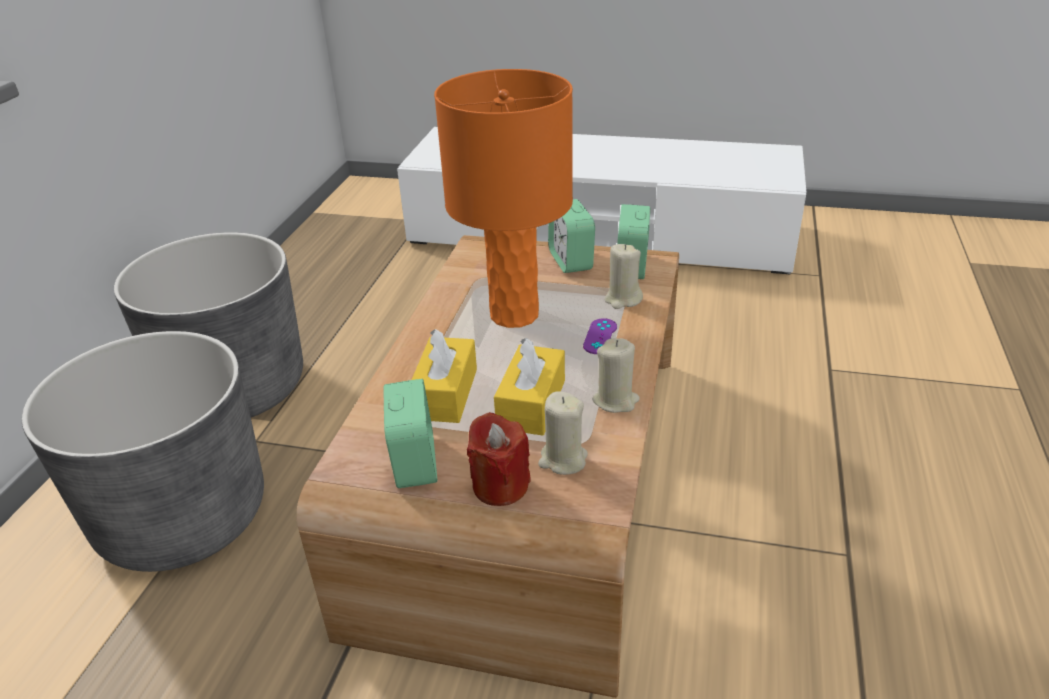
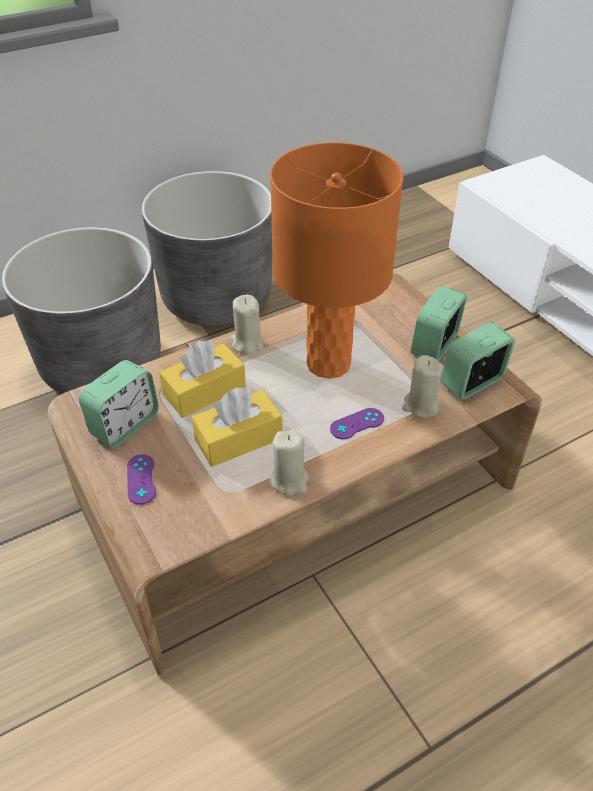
camera: 45 degrees right, 10 degrees up
red candle [467,412,530,506] -> purple game controller [127,454,156,505]
beige candle [538,391,588,475] -> beige candle moved to [231,295,264,354]

